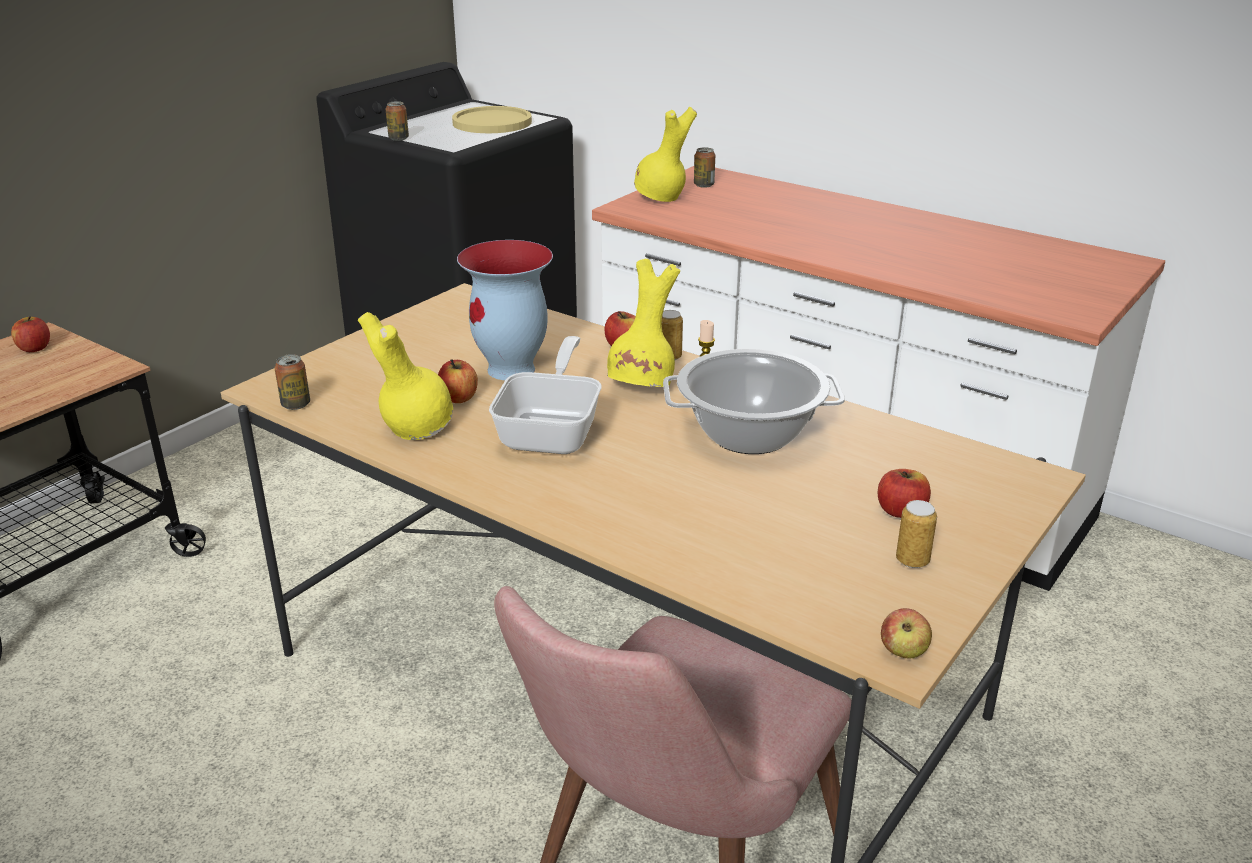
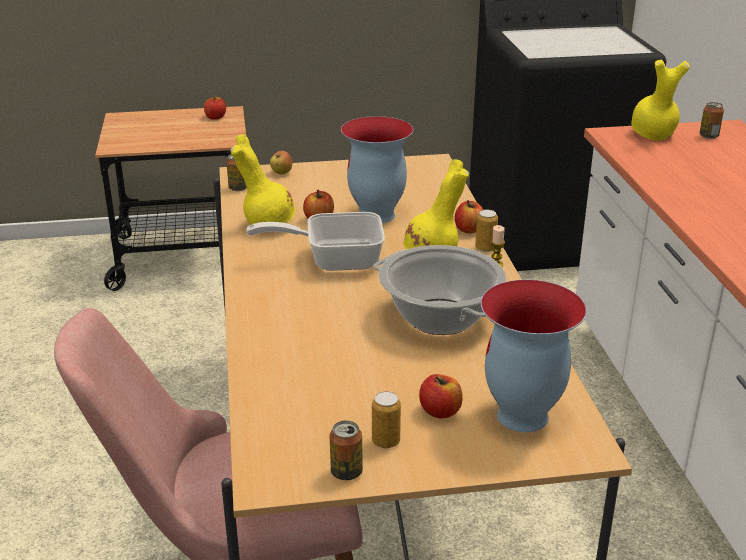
camera: 45 degrees right, 0 degrees up
can [386,101,409,141] -> can moved to [330,420,363,480]
yellow plate [452,106,532,133] -> none
frying pan [489,336,601,454] -> frying pan turned 150 degrees counterclockwise [246,212,385,271]
apple [881,608,932,659] -> apple moved to [270,151,292,174]
none -> vase [481,280,587,432]

